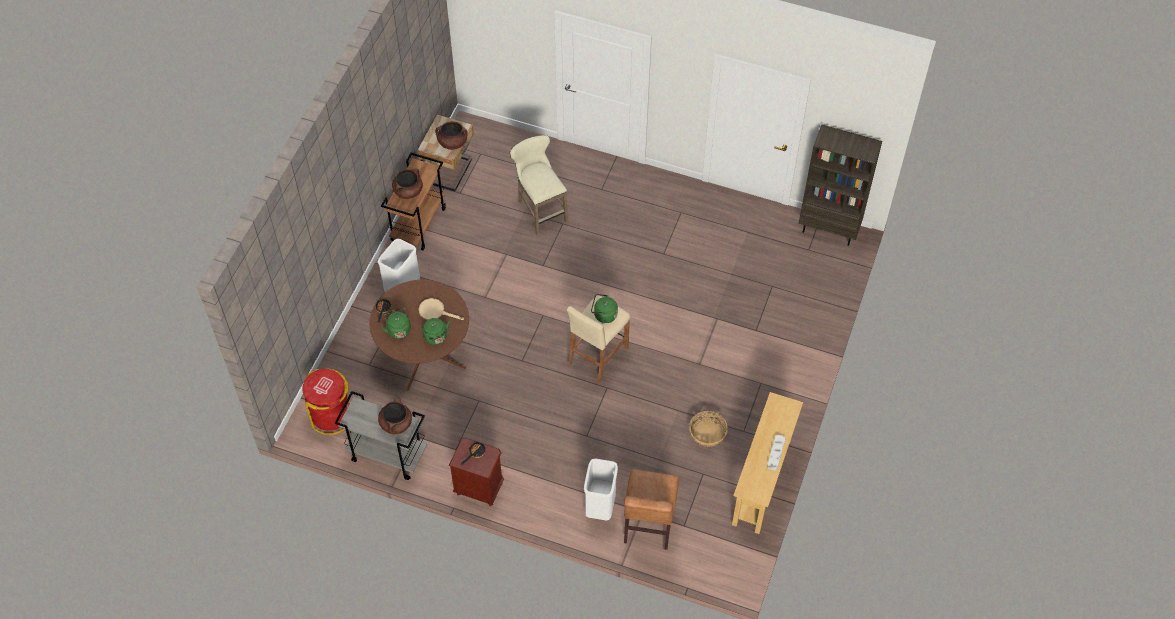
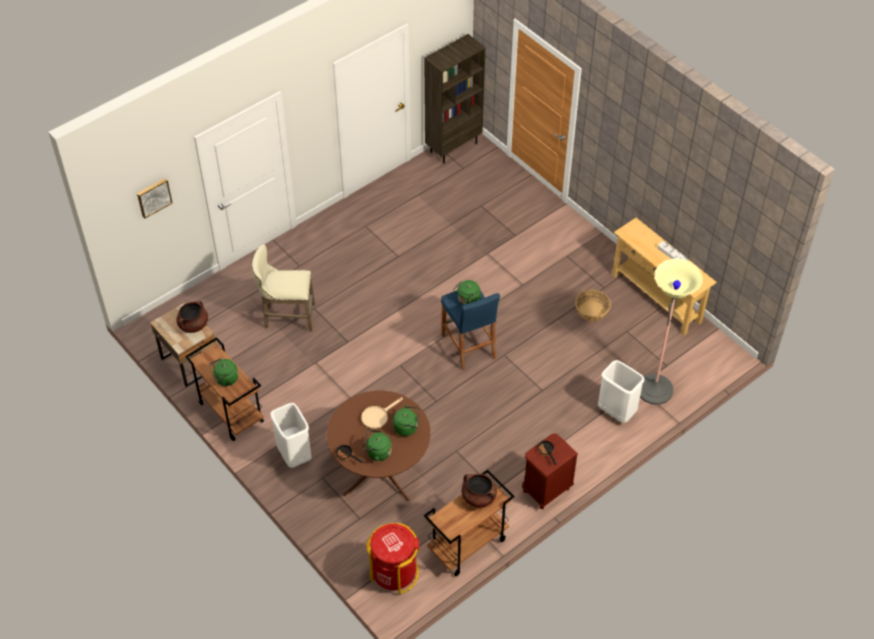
camera: 60 degrees left, 5 degrees down
grey cart [335,391,427,480] -> brown cart [424,470,514,576]
brown cooking pot [392,169,423,199] -> green kettle [209,358,238,386]
beige stool [567,295,630,383] -> blue stool [441,290,500,371]
brown chair [624,469,679,550] -> floor lamp [640,259,703,405]
none -> picture [137,178,172,219]

